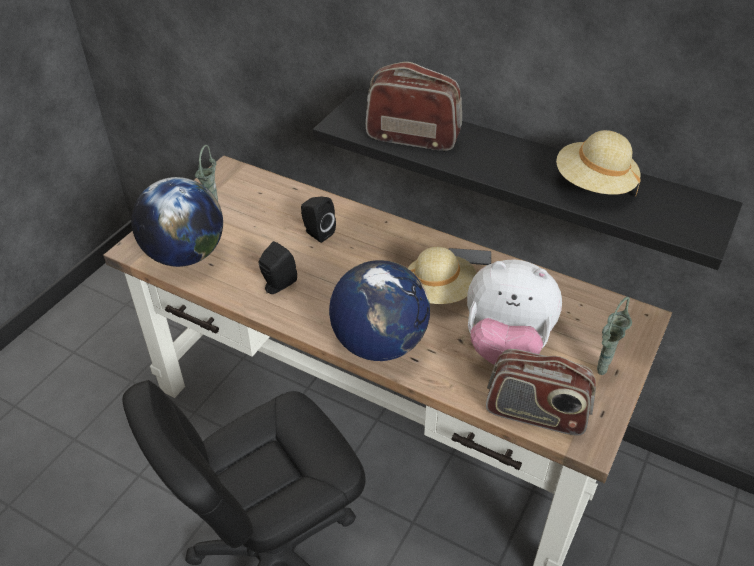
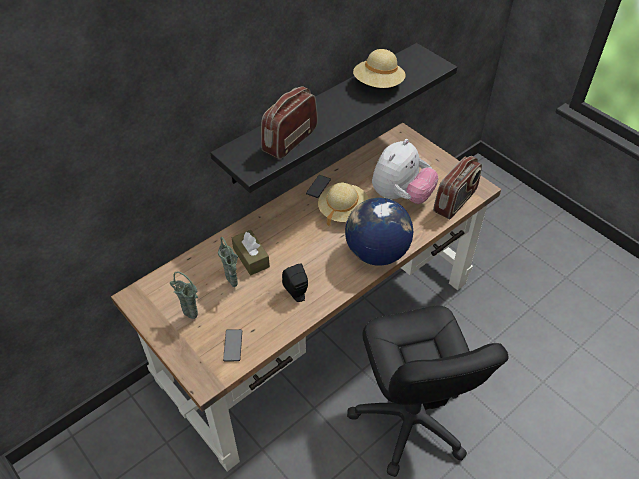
camera: 70 degrees left, 5 degrees up
globe [131,177,223,267] -> phone [223,329,242,362]
black speaker [301,196,336,243] -> brown tissue box [232,230,270,275]
green vase [597,297,632,375] -> green vase moved to [218,237,238,287]

